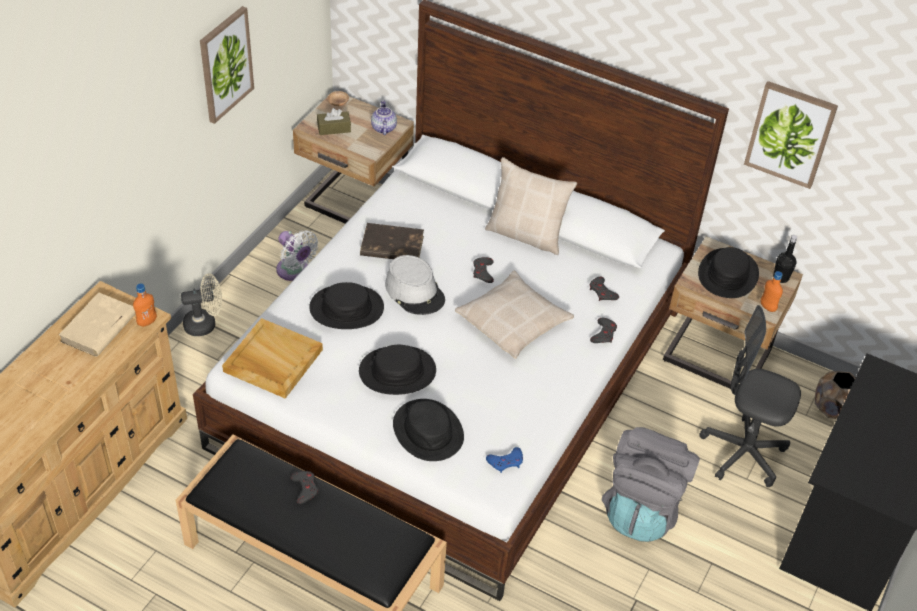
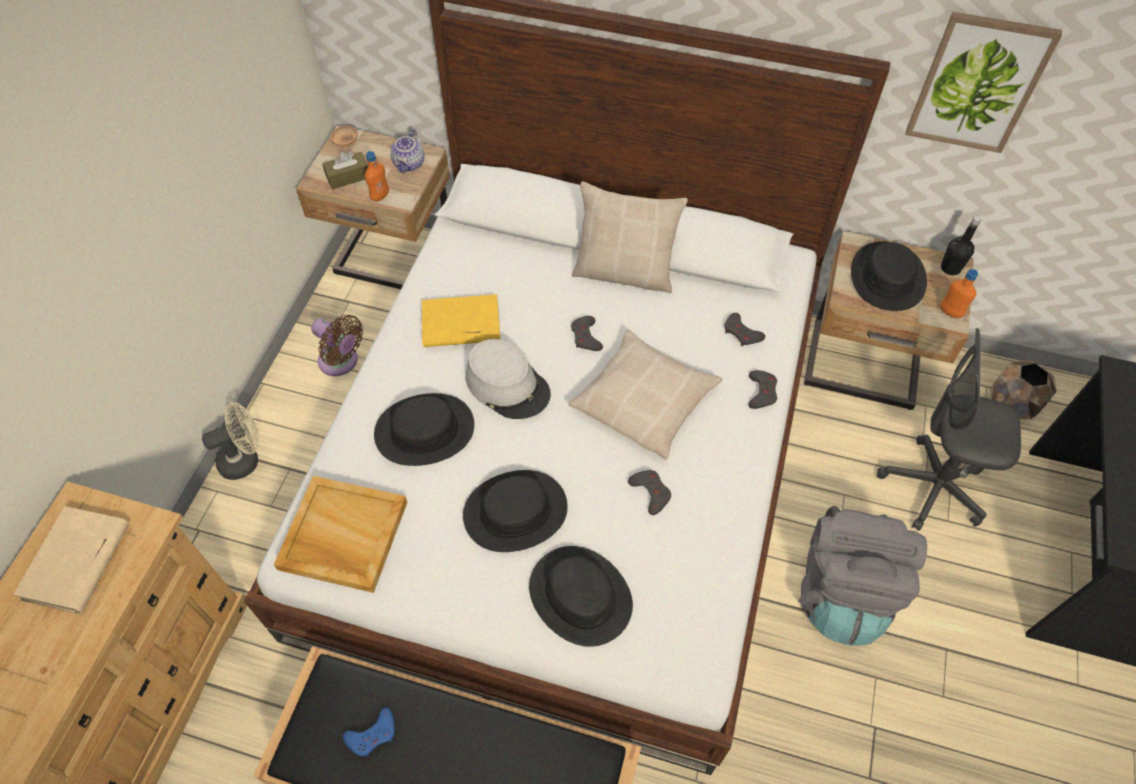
camera: 10 degrees left, 10 degrees up
orange bottle [133,283,157,327] -> orange bottle moved to [365,151,389,202]
picture [200,6,254,124] -> none
white fan [276,230,318,281] -> brown fan [311,315,363,376]
grey game controller [290,471,318,504] -> grey game controller moved to [628,470,671,515]
brown book [360,223,424,259] -> yellow book [422,294,500,347]
teapot [371,100,397,135] -> teapot turned 150 degrees counterclockwise [391,129,424,173]
blue game controller [486,447,523,473] -> blue game controller moved to [343,707,395,757]

